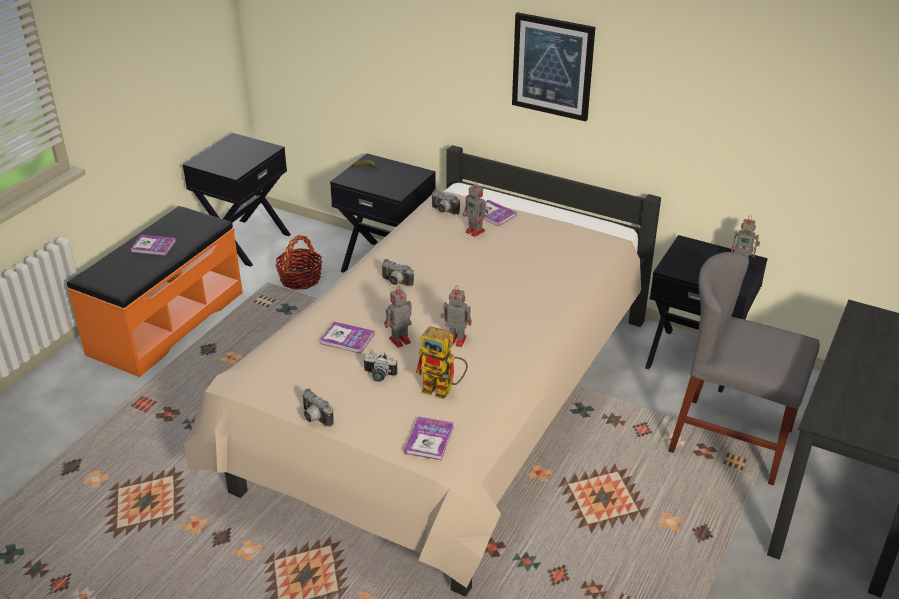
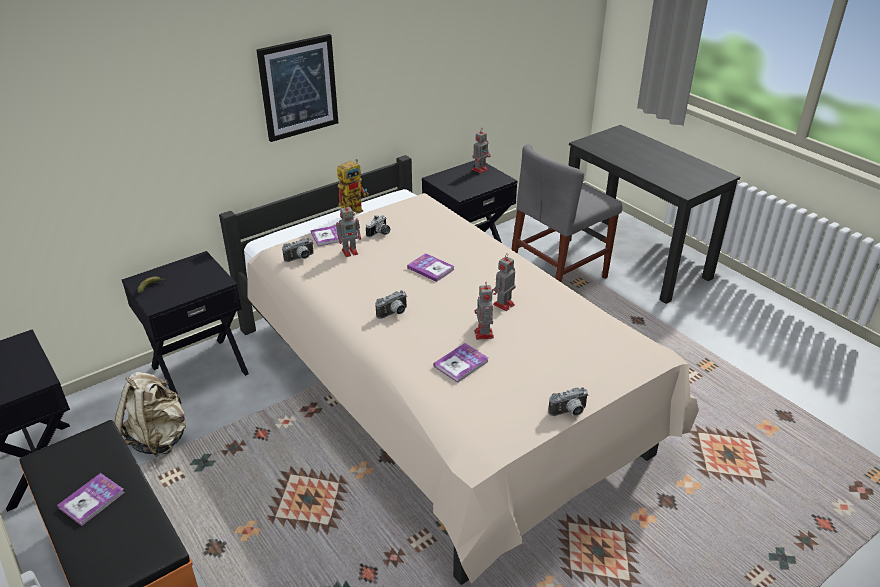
camera: 65 degrees left, 0 degrees up
basket [276,235,322,290] -> beige backpack [114,372,186,457]
camera [364,352,398,382] -> camera moved to [366,215,390,237]
book [405,417,454,460] -> book moved to [407,253,455,282]
toy robot [414,326,468,399] -> toy robot moved to [337,159,369,216]

